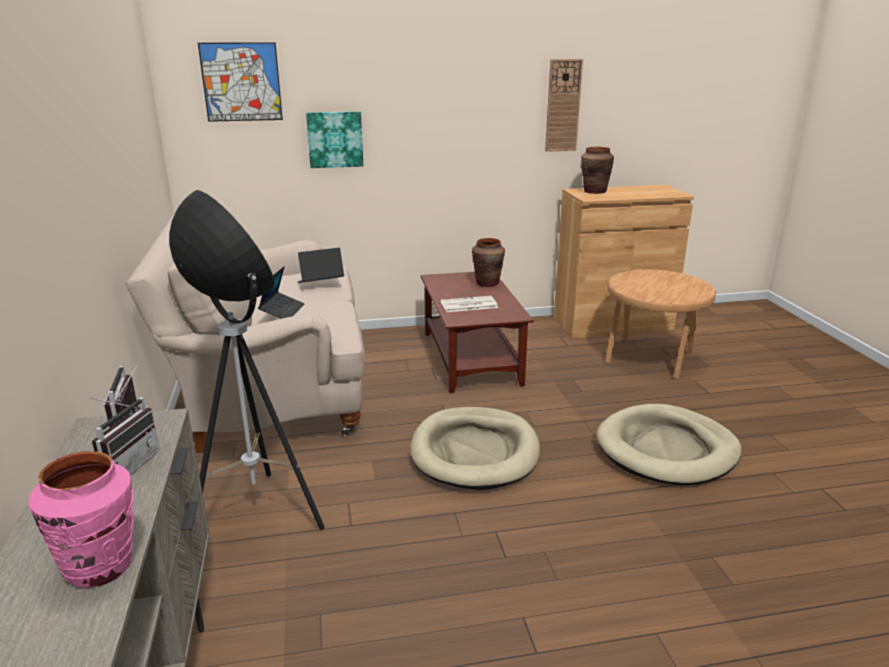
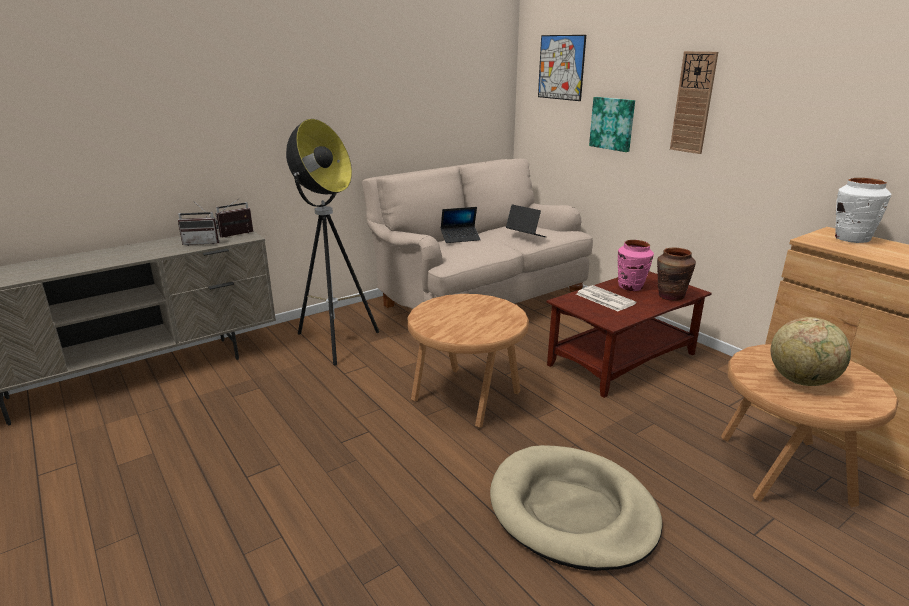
camera: 65 degrees right, 0 degrees up
pink vase [28,451,134,588] -> pink vase moved to [618,240,654,291]
beige dog bed [410,407,540,490] -> brown side table [408,294,529,428]
wall clock [545,59,583,152] -> wall clock moved to [670,51,718,154]
brown vase [581,147,614,194] -> white vase [835,178,891,243]
none -> globe [771,317,851,386]

